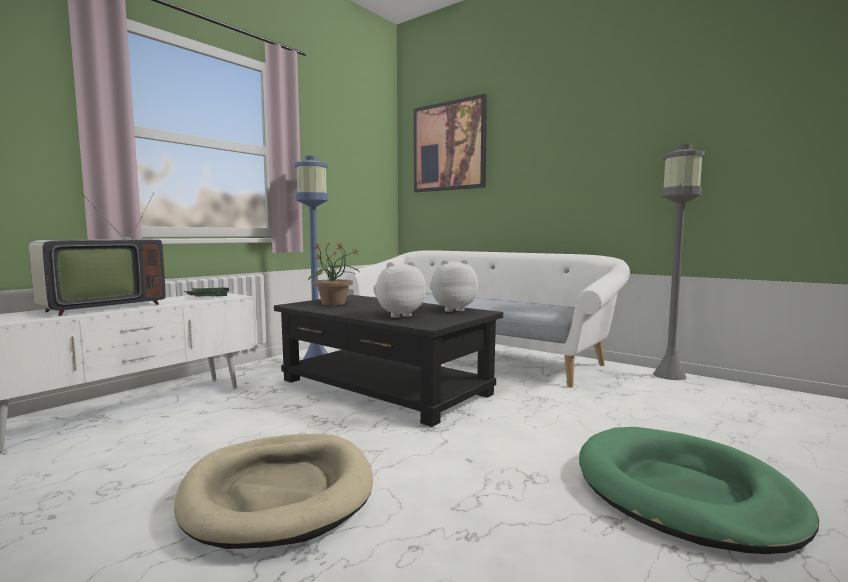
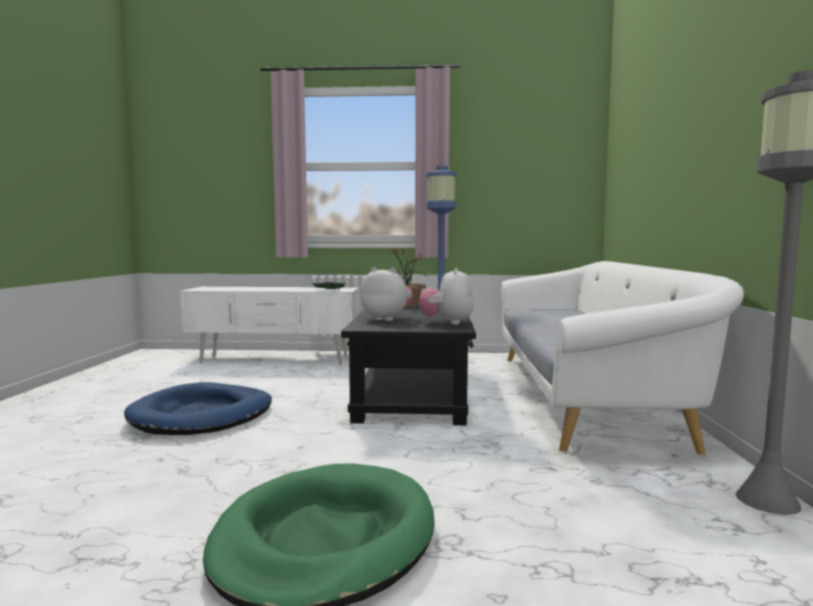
camera: 55 degrees right, 0 degrees up
television [29,192,166,316] -> none
beige dog bed [174,434,373,549] -> blue dog bed [124,382,272,435]
picture [414,94,487,192] -> none
plush toy [430,260,478,312] -> plush toy turned 120 degrees counterclockwise [419,268,474,325]

